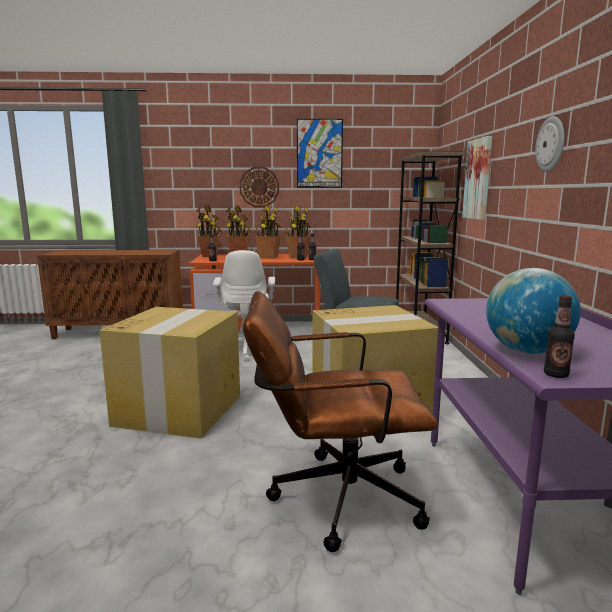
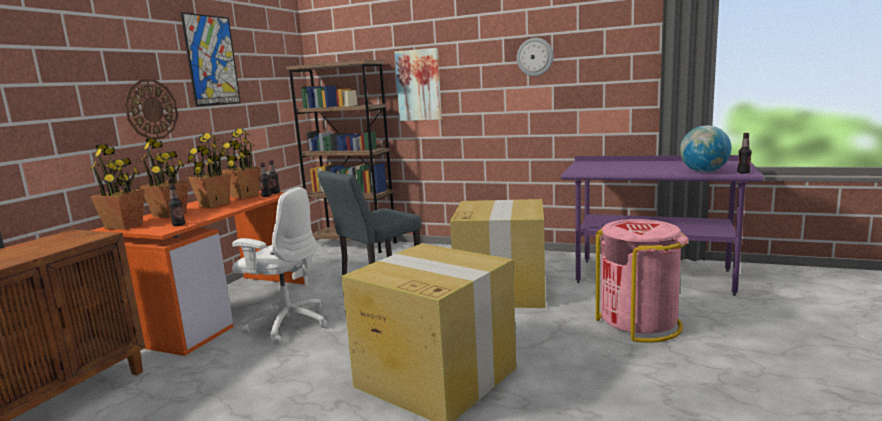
camera: 65 degrees left, 0 degrees up
brown office chair [243,291,437,552] -> pink trash can [595,219,689,343]

